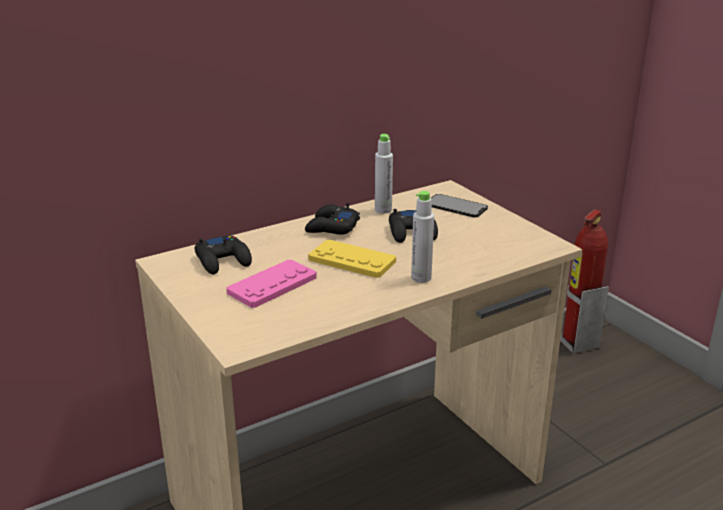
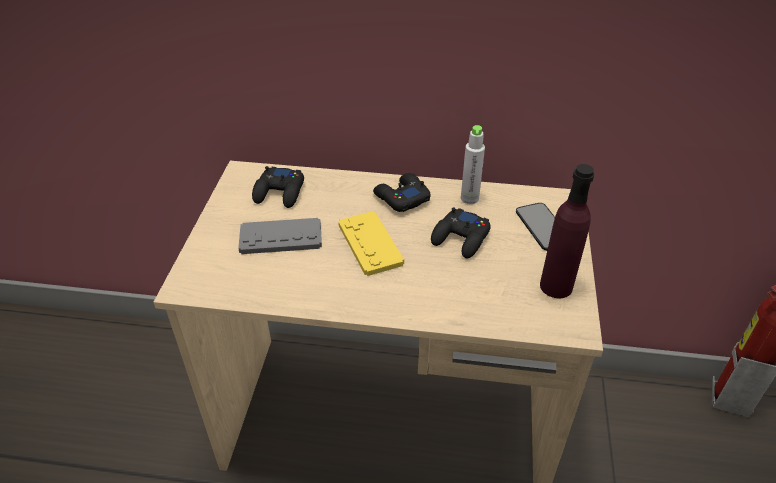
camera: 40 degrees right, 15 degrees up
pink game controller [226,259,317,308] -> grey game controller [238,218,322,254]
grey bottle [411,191,434,283] -> none
none -> purple bottle [540,164,594,298]

